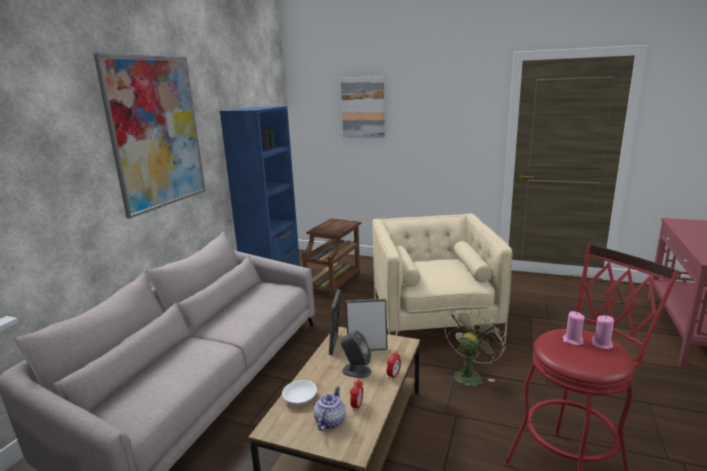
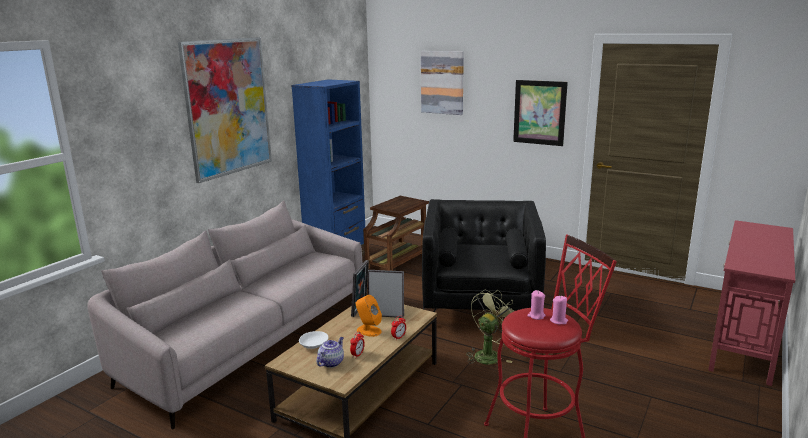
camera: 10 degrees right, 0 degrees up
grey speaker [340,331,371,378] -> orange speaker [356,295,382,337]
beige armchair [372,213,512,345] -> black armchair [422,199,546,312]
none -> picture [513,80,568,146]

